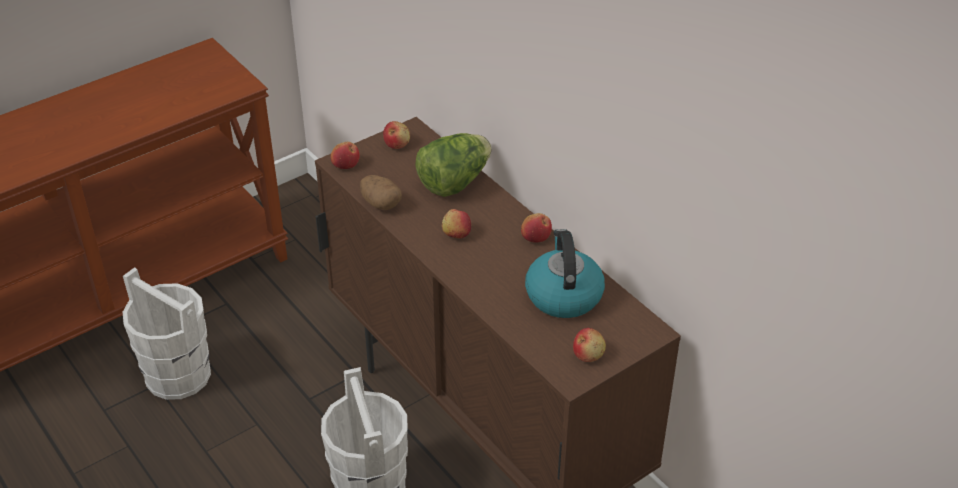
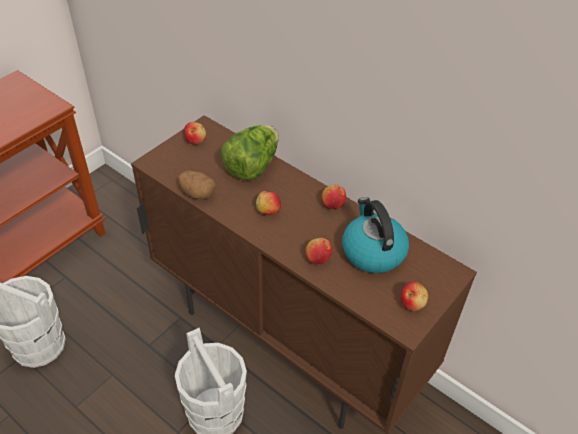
camera: 15 degrees left, 5 degrees up
apple [331,142,360,169] -> apple moved to [305,238,332,265]

